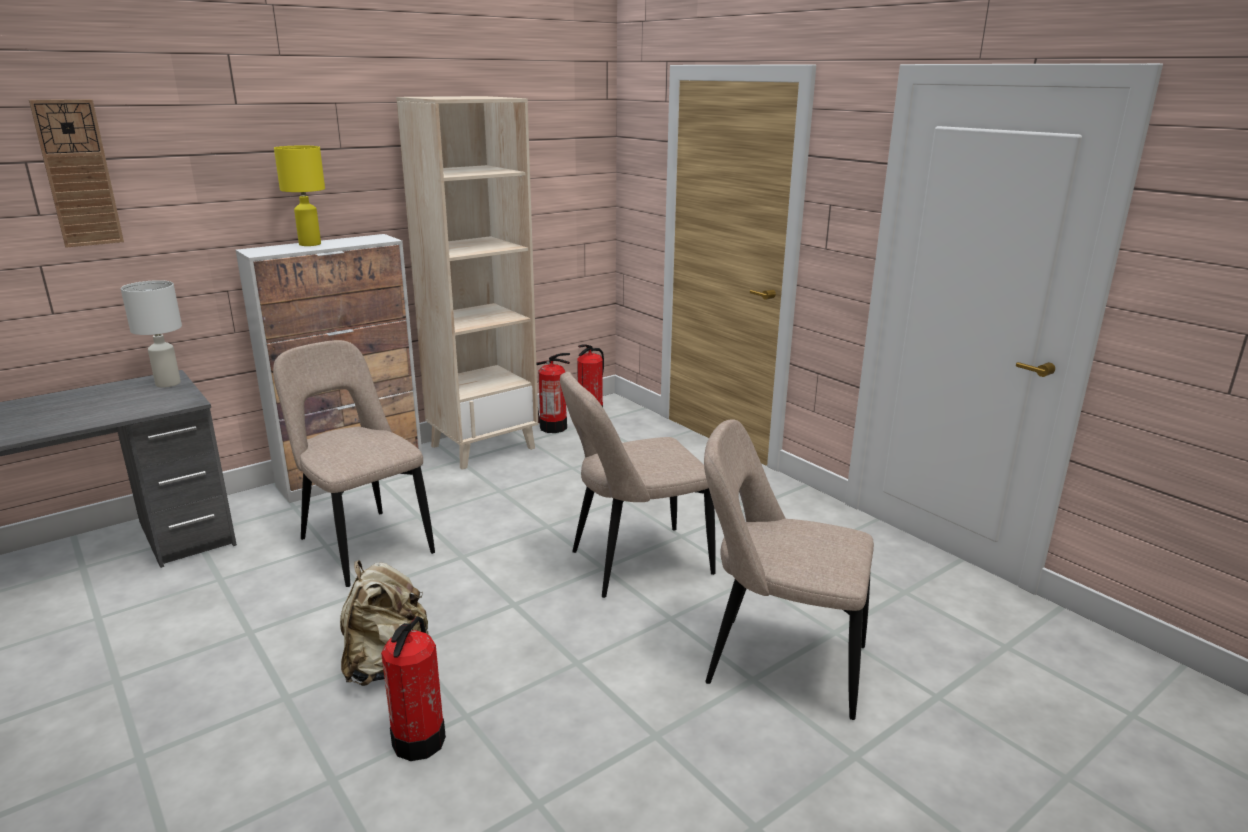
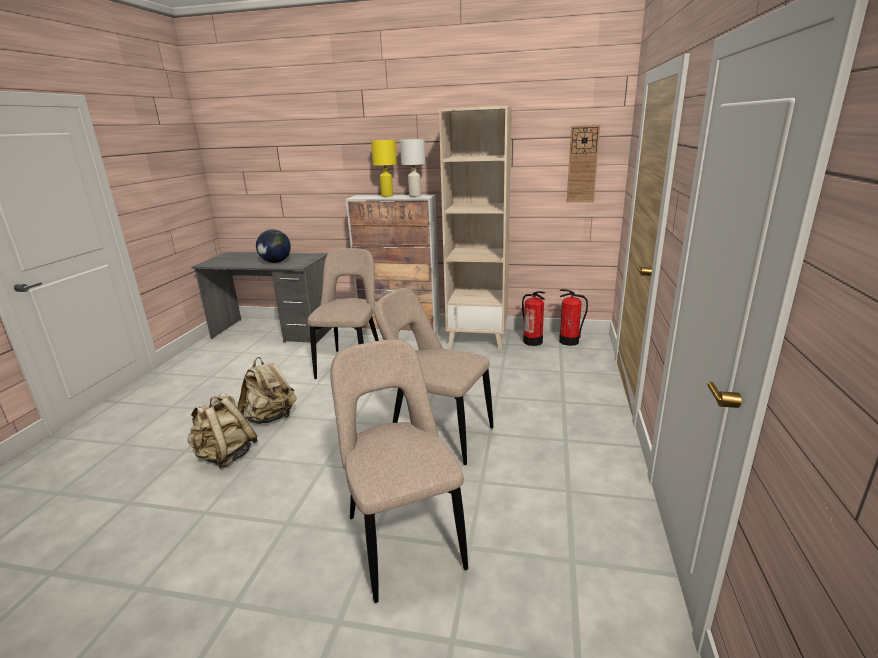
camera: 50 degrees right, 0 degrees up
wall clock [29,99,124,248] -> wall clock moved to [567,125,600,202]
white table lamp [121,280,182,388] -> white table lamp moved to [400,139,426,197]
fire extinguisher [381,616,446,761] -> beige backpack [187,393,258,469]
none -> globe [256,229,291,263]

